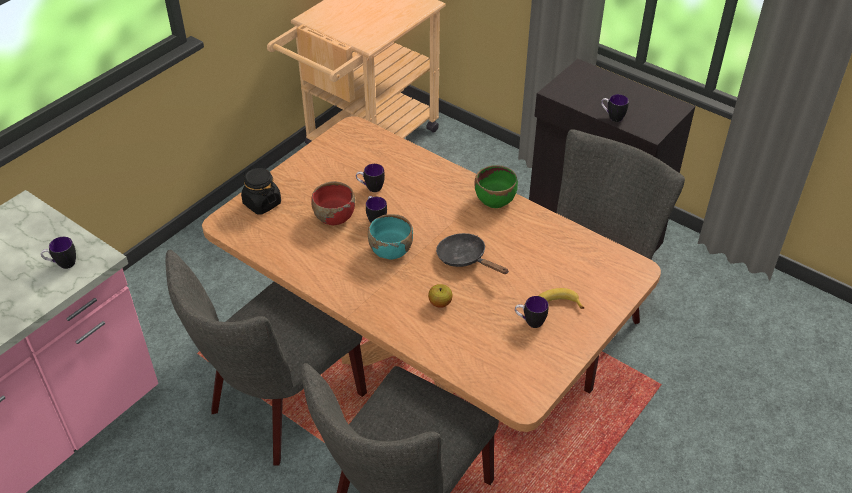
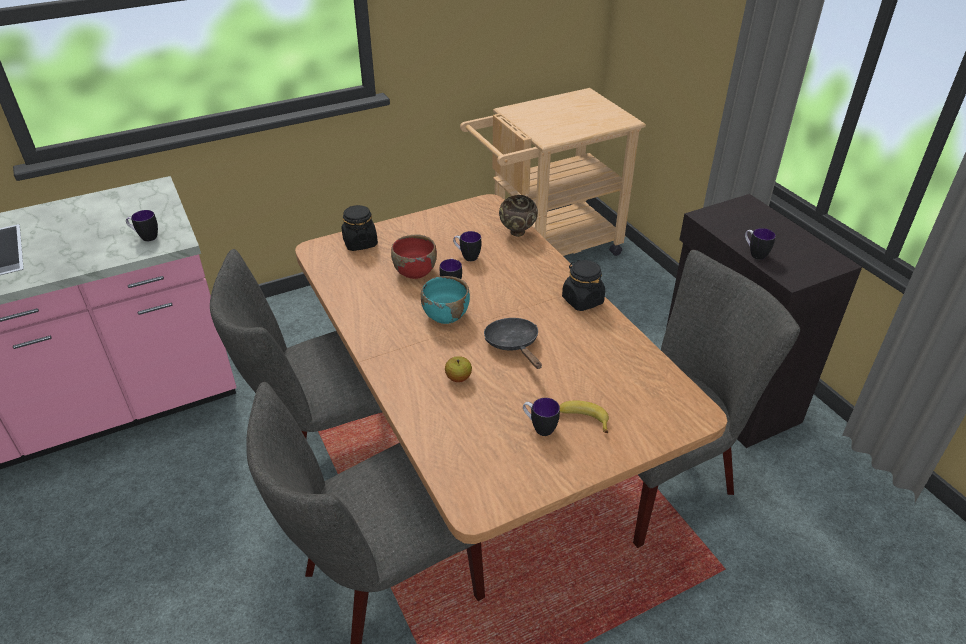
camera: 25 degrees right, 5 degrees down
green bowl [474,165,518,208] -> black jar [562,260,605,311]
none -> brown bowl [499,195,538,237]

